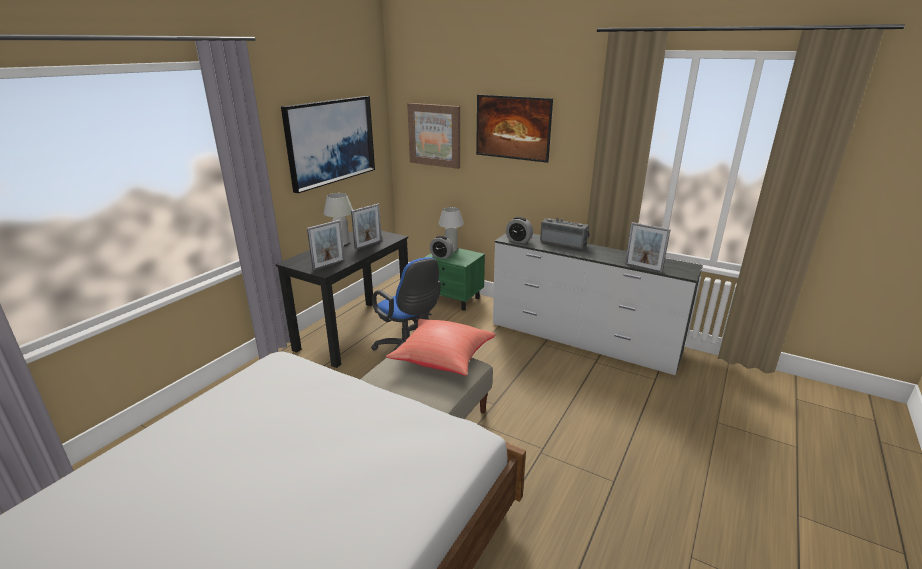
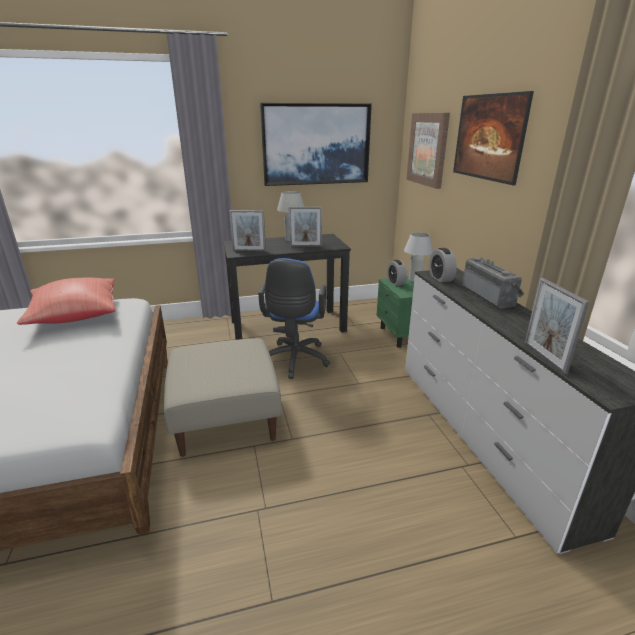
camera: 45 degrees right, 0 degrees up
red pillow [386,319,495,376] -> red pillow moved to [17,278,116,325]

